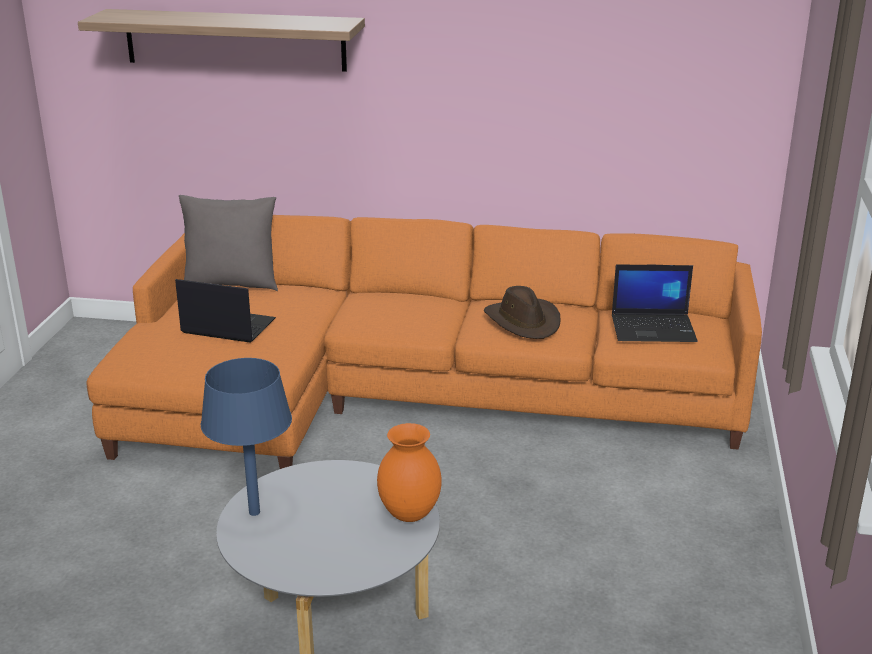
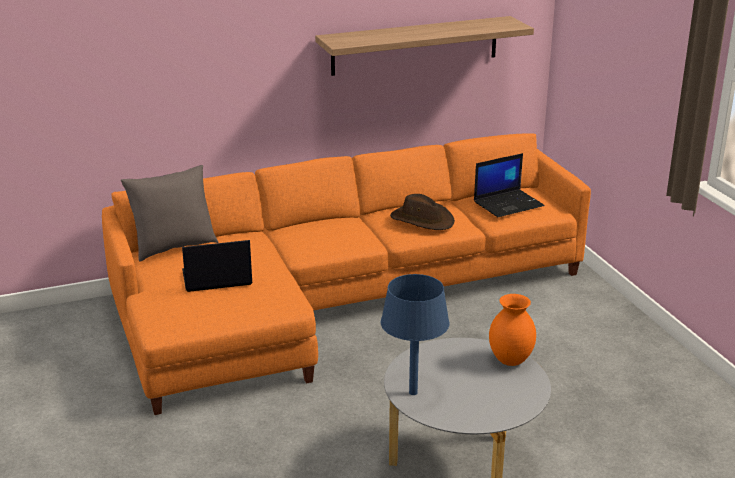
camera: 30 degrees left, 0 degrees up
shelf [78,9,365,72] -> shelf moved to [315,16,534,76]

